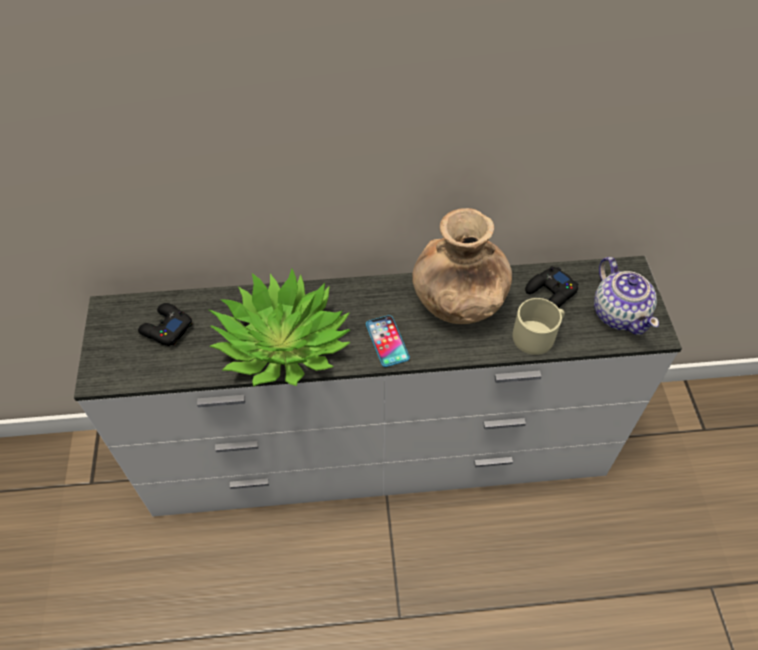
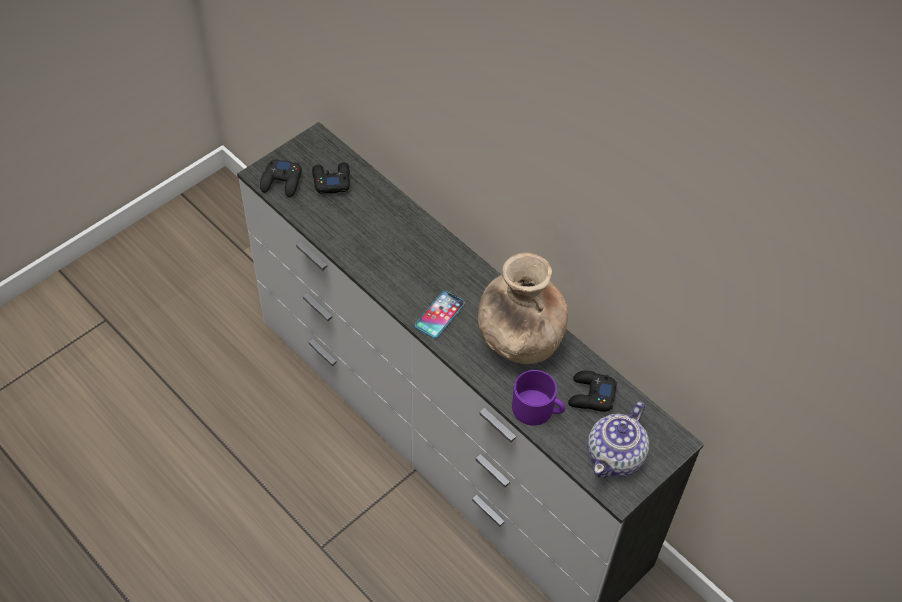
camera: 50 degrees right, 0 degrees up
potted plant [209,268,351,387] -> none
beige mug [512,298,565,355] -> purple mug [512,370,565,426]
none -> black game controller [260,159,302,197]

